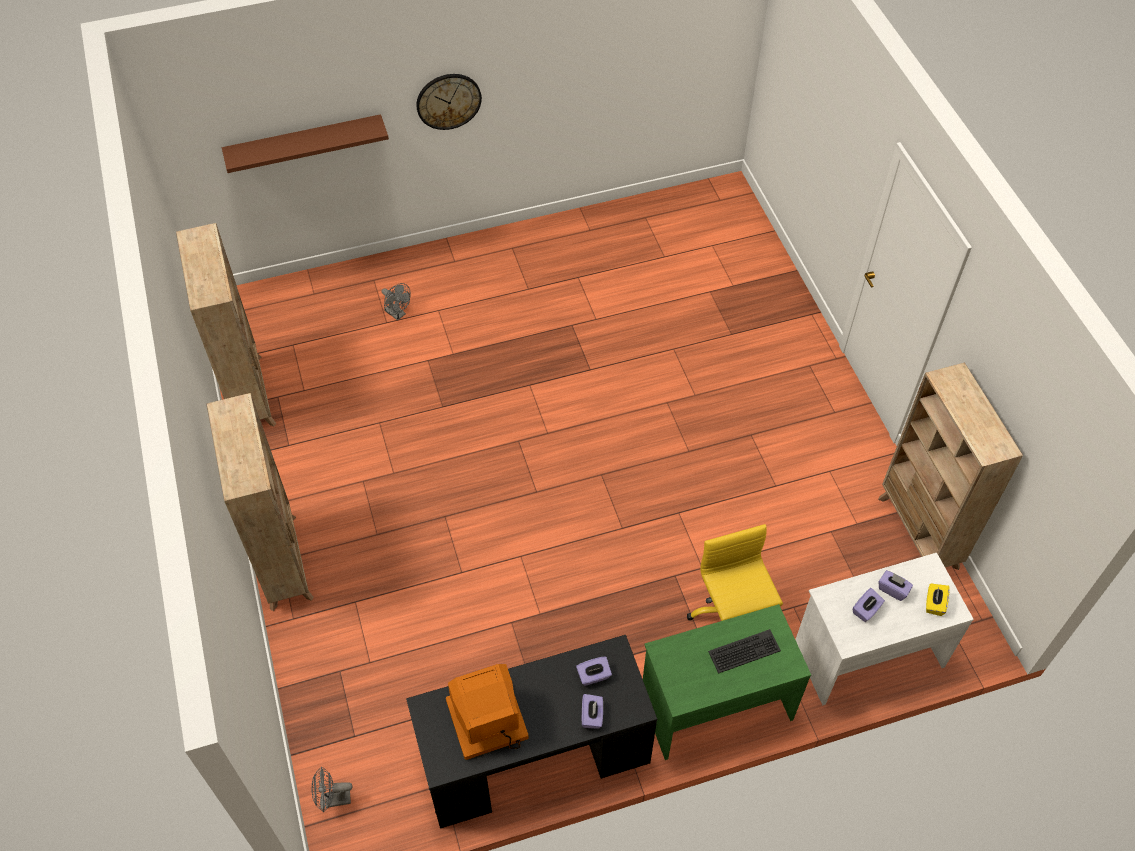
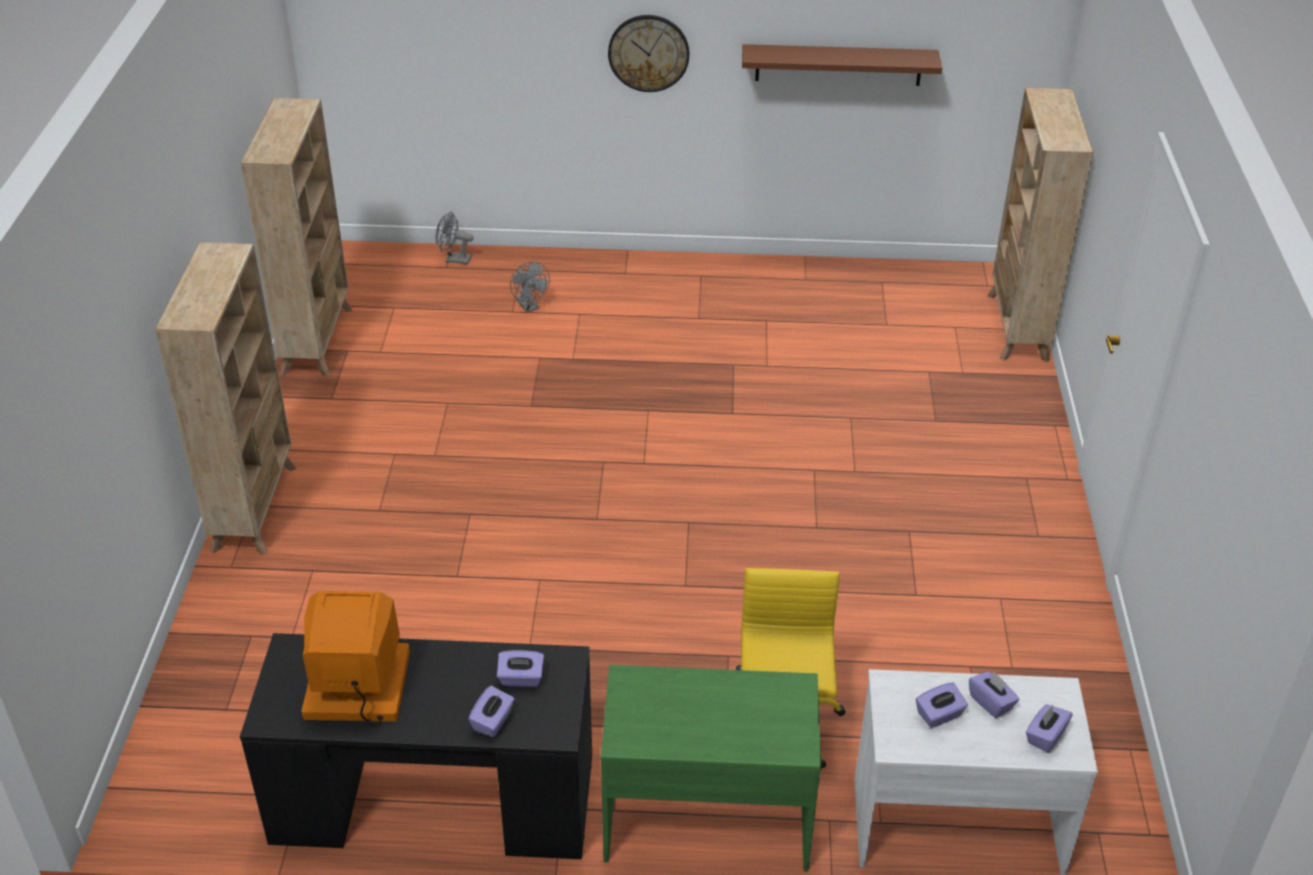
camera: 20 degrees right, 15 degrees down
brown shelf [222,114,389,173] -> brown shelf moved to [742,44,942,86]
grey fan [311,766,352,812] -> grey fan moved to [436,212,474,265]
keyboard [708,629,781,674] -> none
beige bookcase [878,362,1023,570] -> beige bookcase moved to [987,88,1094,362]
yellow tissue box [926,584,950,616] -> purple tissue box [1026,704,1073,753]

